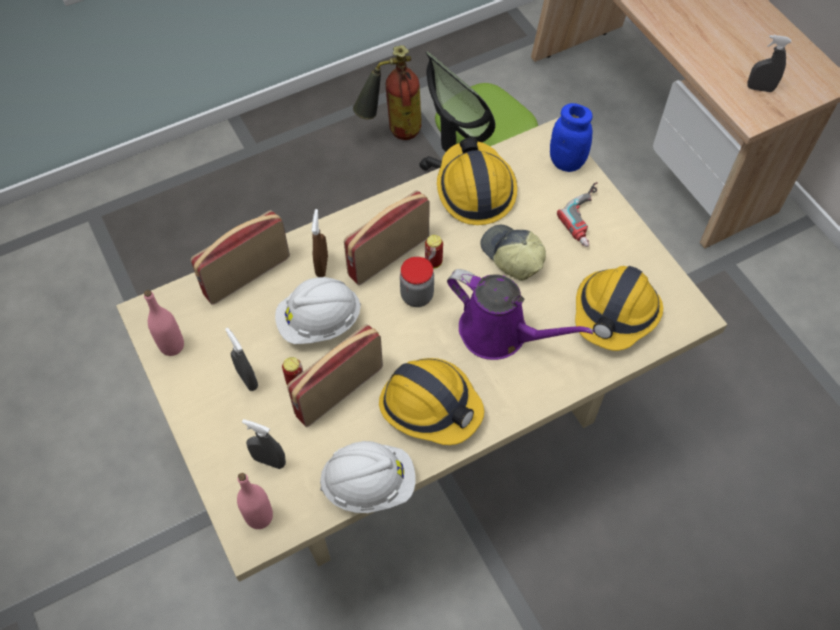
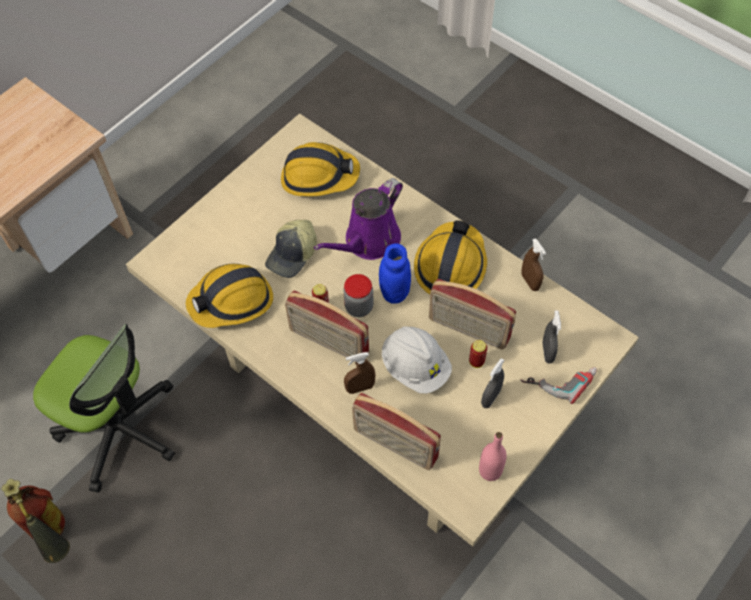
camera: 110 degrees left, 0 degrees up
pink bottle [237,473,273,529] -> none
white hard hat [320,441,415,513] -> brown spray bottle [521,238,546,291]
purple watering can [447,269,594,360] -> purple watering can turned 150 degrees counterclockwise [314,178,403,260]
blue jar [550,103,592,172] -> blue jar moved to [379,243,411,304]
power drill [557,182,598,247] -> power drill moved to [520,367,597,404]
grey spray bottle [747,35,791,92] -> none

